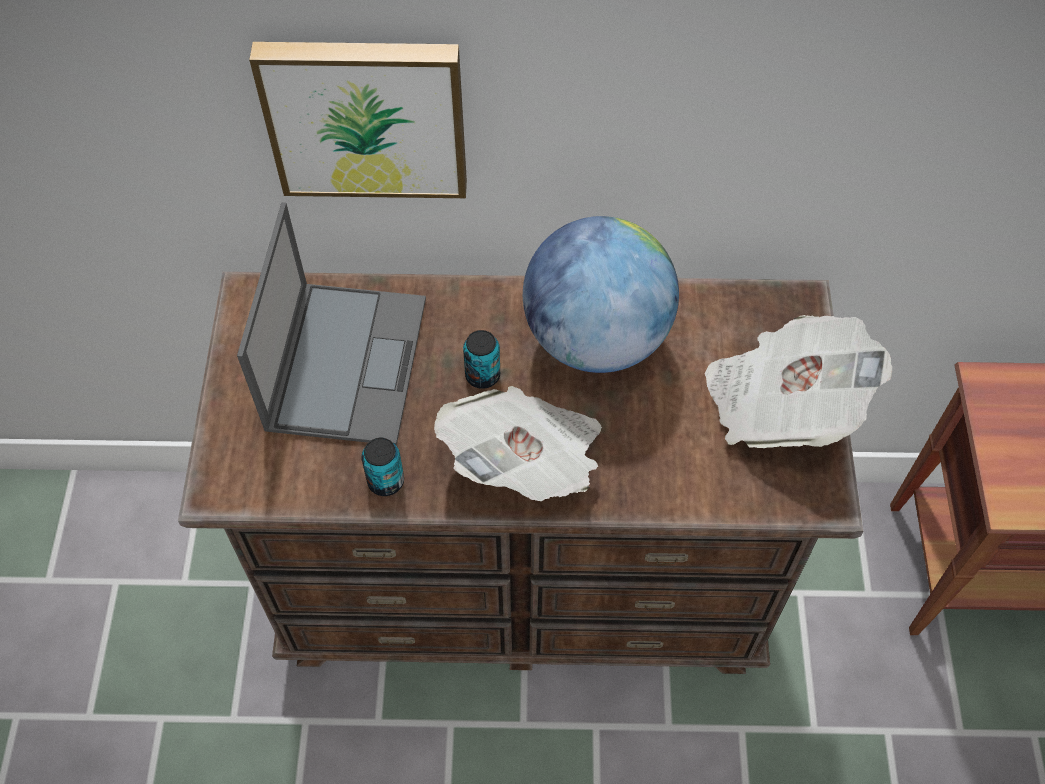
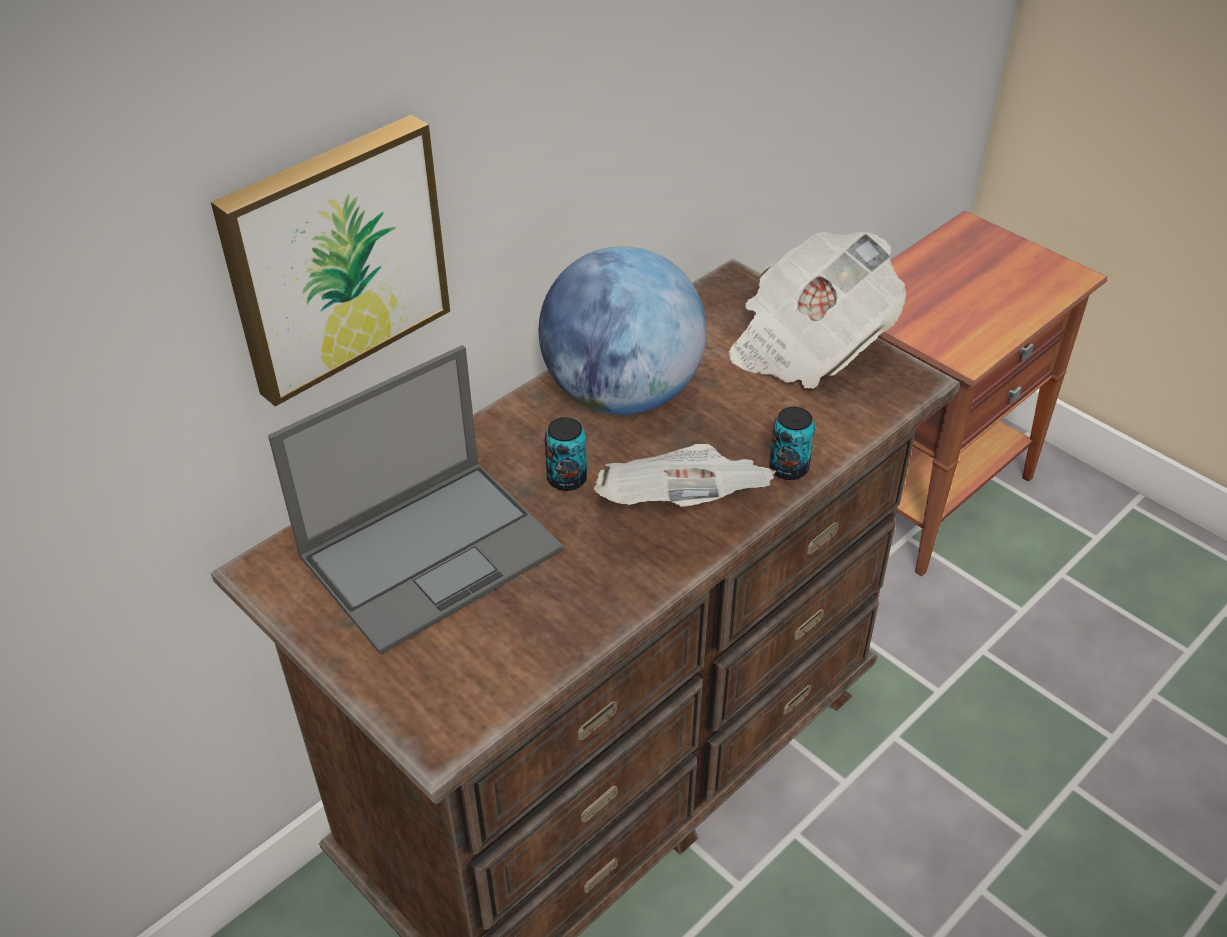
camera: 45 degrees left, 15 degrees down
laptop [237,202,426,446] -> laptop turned 90 degrees clockwise [268,345,563,655]
can [361,438,404,496] -> can moved to [769,407,815,480]

